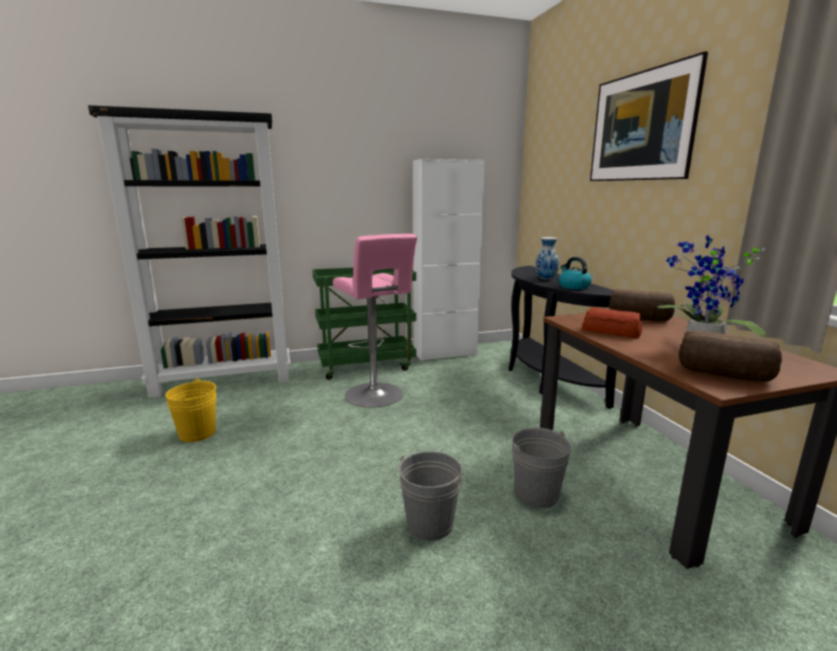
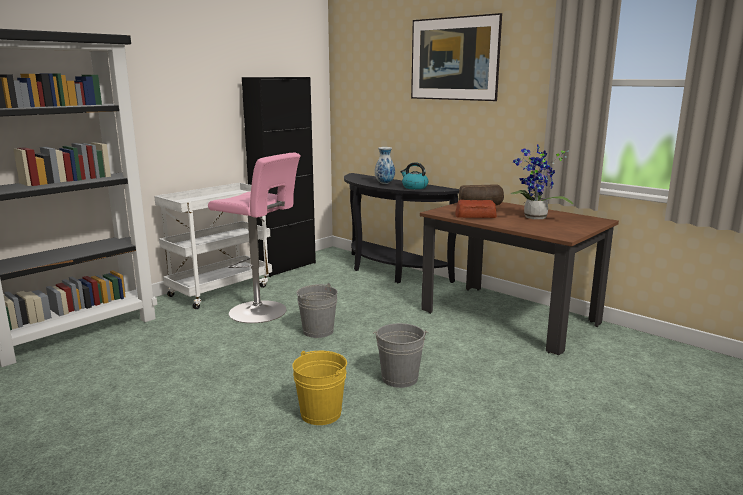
camera: 30 degrees left, 0 degrees up
yellow bucket [165,378,216,442] -> yellow bucket moved to [292,351,347,425]
green cart [312,267,416,380] -> white cart [154,183,272,309]
white cabinet [413,159,485,361] -> black cabinet [242,77,316,277]
grey bucket [512,428,571,508] -> grey bucket moved to [296,283,338,338]
bread [679,330,782,382] -> none

